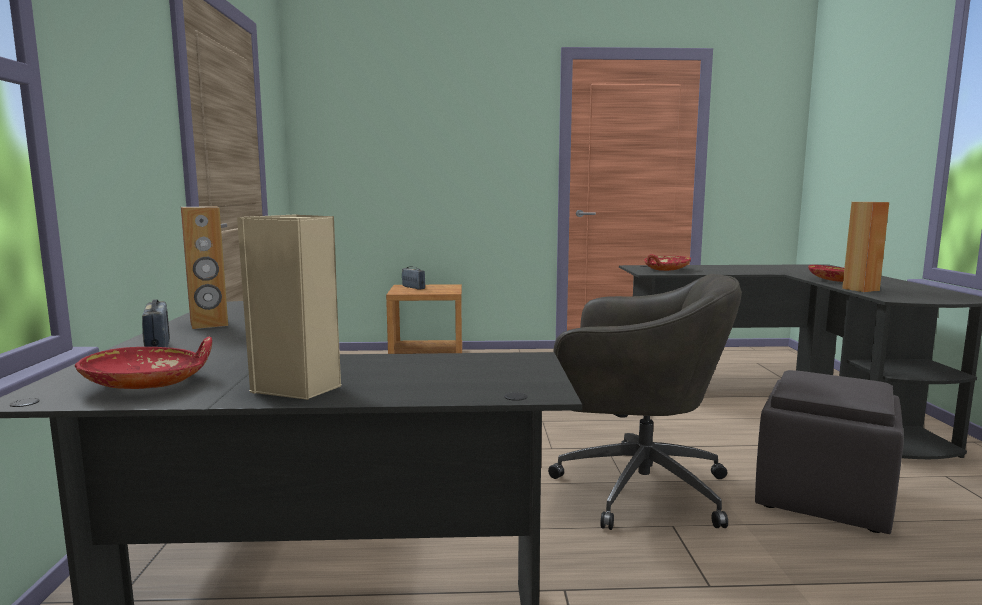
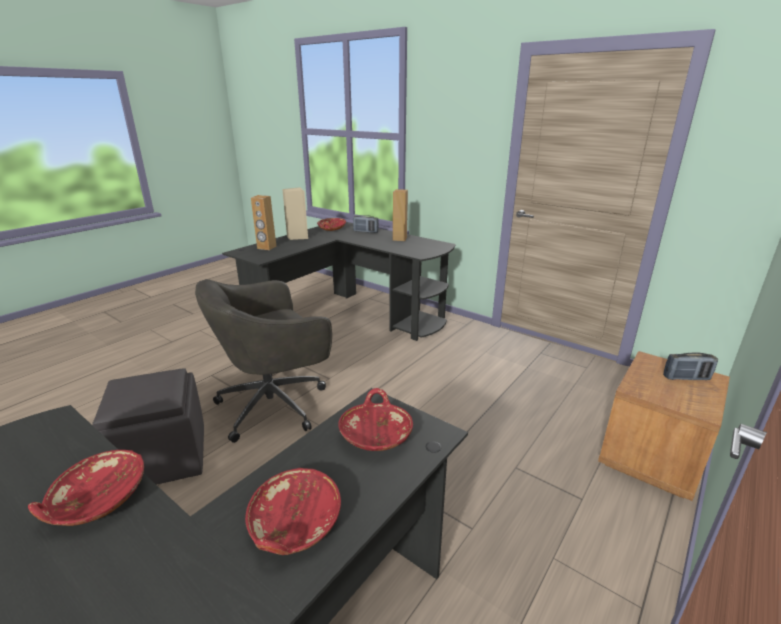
camera: 130 degrees right, 15 degrees up
brown speaker [842,202,889,292] -> brown speaker moved to [251,195,276,250]
none -> red bowl [245,468,341,555]

